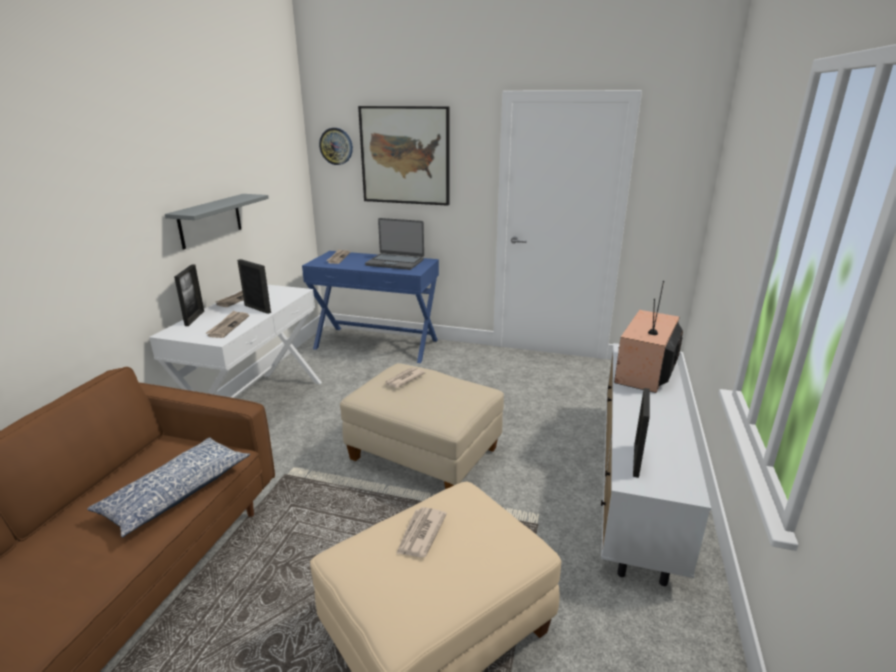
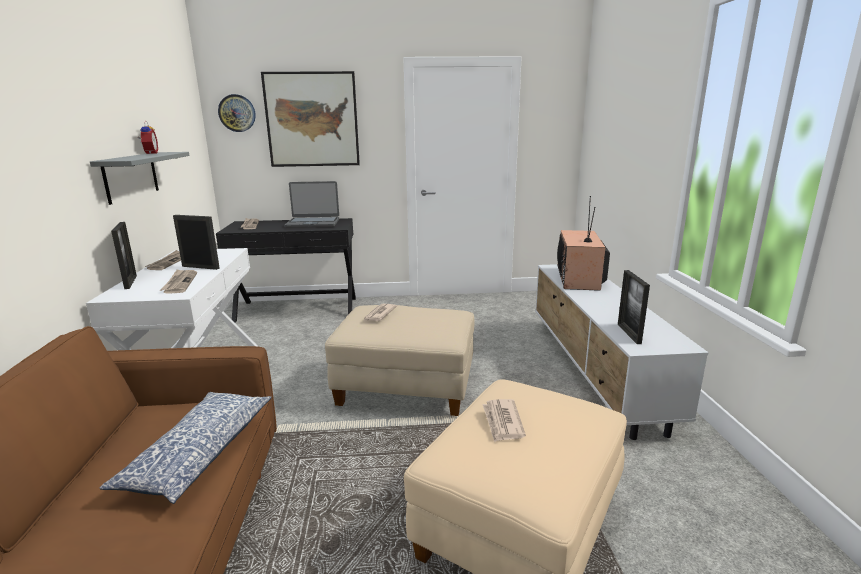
camera: 20 degrees left, 5 degrees down
blue console table [302,251,439,363] -> black console table [216,218,356,323]
none -> alarm clock [137,121,158,154]

